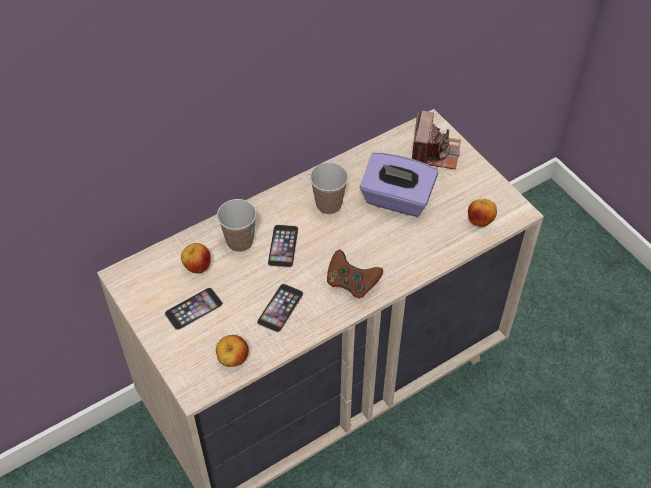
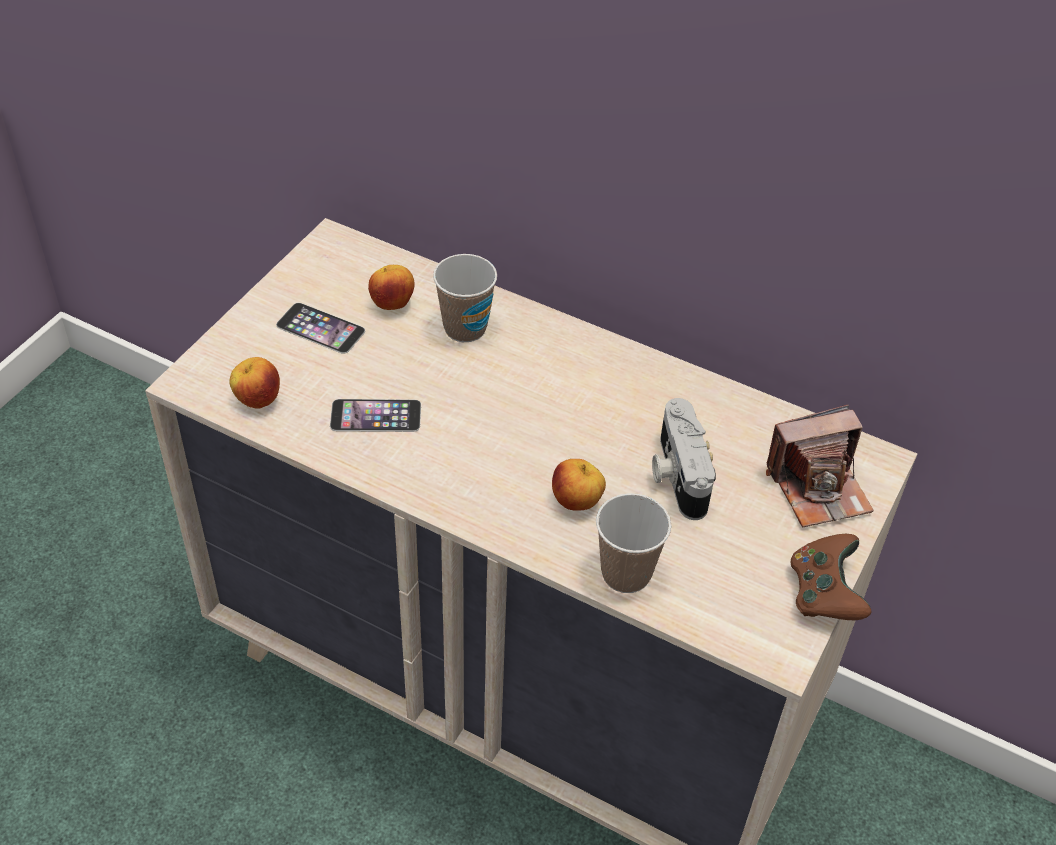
camera: 60 degrees right, 5 degrees down
phone [268,225,299,268] -> none
cup [310,162,348,214] -> cup moved to [596,493,671,593]
brown game controller [327,249,383,298] -> brown game controller moved to [791,534,871,620]
purple tissue box [360,153,438,217] -> camera [652,398,716,520]
apple [468,199,497,227] -> apple moved to [552,459,606,511]

